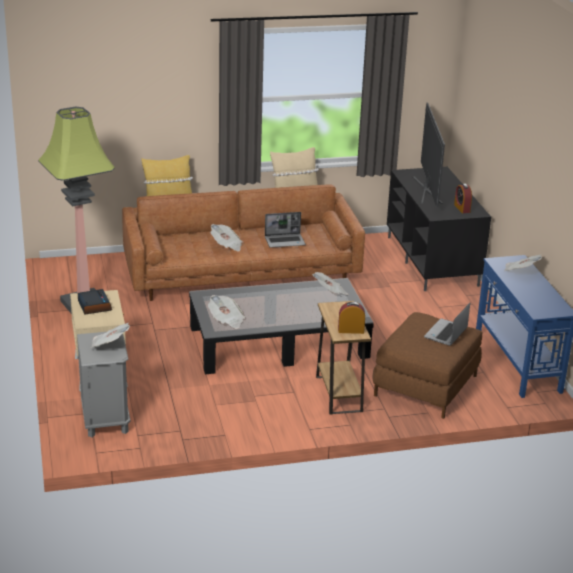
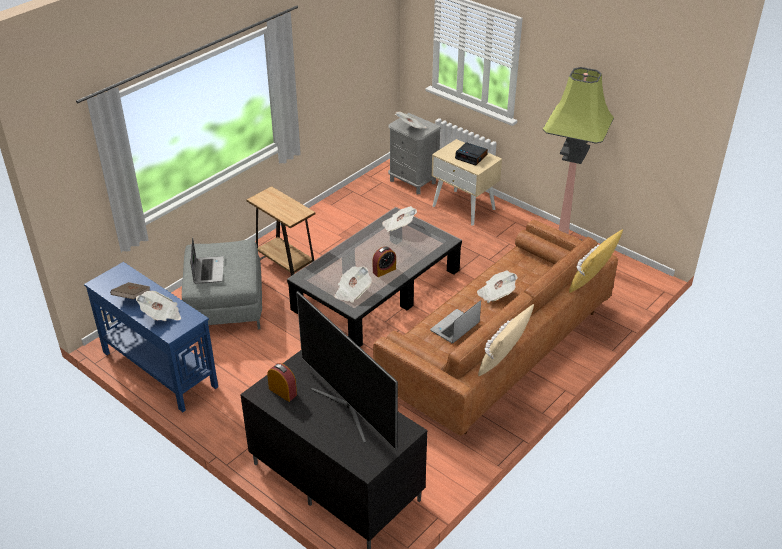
camera: 145 degrees right, 10 degrees up
alarm clock [338,302,365,334] -> alarm clock moved to [373,246,396,277]
brown ottoman [372,312,483,419] -> grey ottoman [182,240,262,329]
none -> brown book [110,282,150,299]

